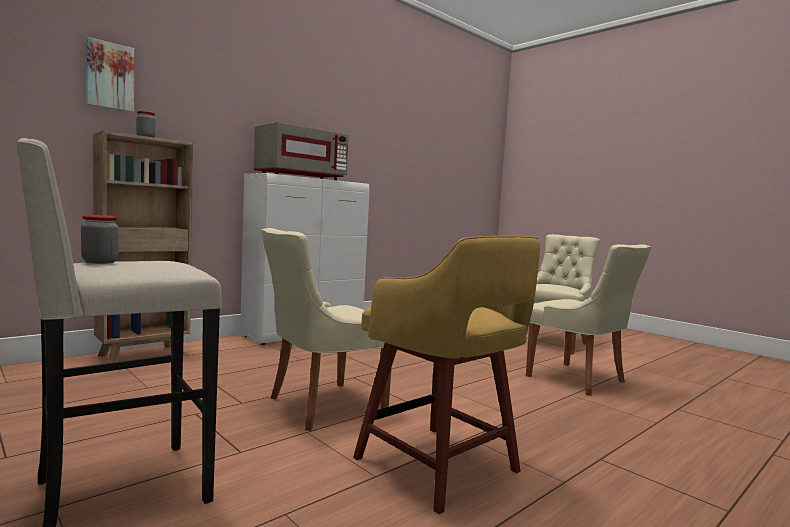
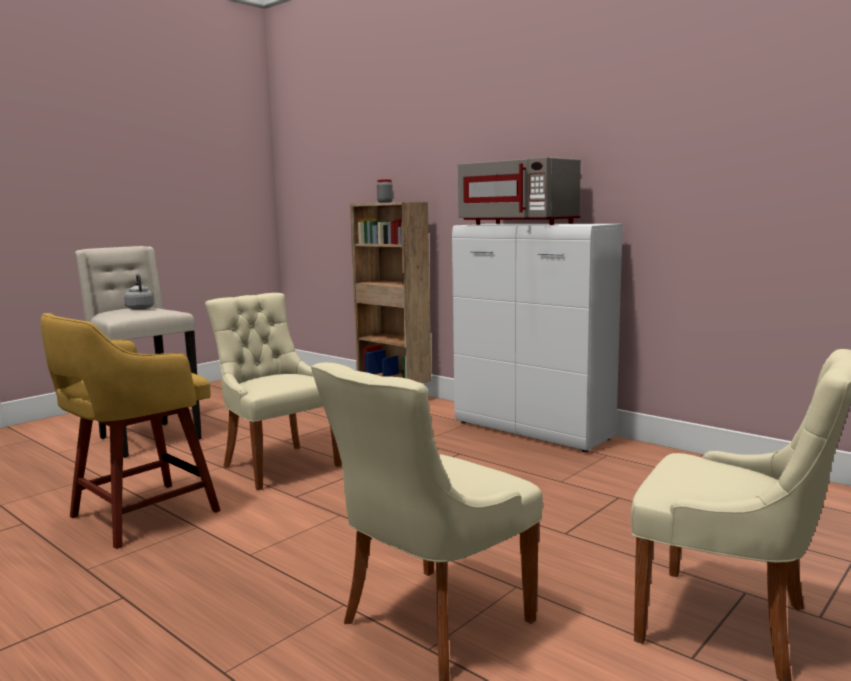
camera: 85 degrees right, 5 degrees up
jar [81,215,119,264] -> grey kettle [124,274,154,310]
picture [86,37,134,112] -> none

